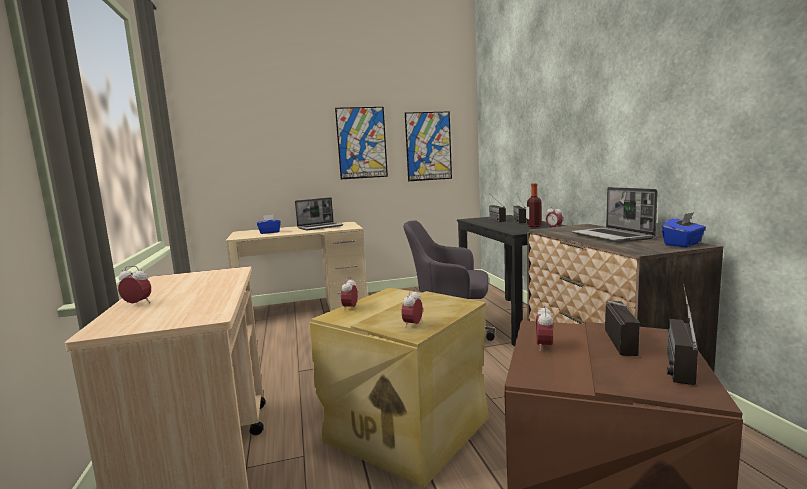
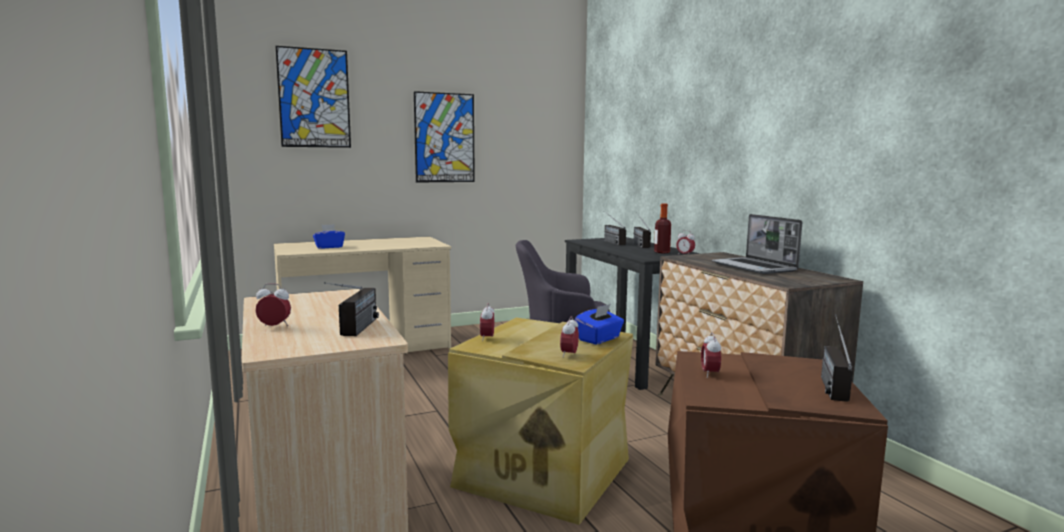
camera: 10 degrees left, 0 degrees up
laptop [295,197,344,230] -> none
picture [405,111,452,181] -> picture moved to [276,46,351,148]
radio [605,300,640,356] -> radio moved to [324,282,379,336]
blue tissue box [662,212,706,247] -> blue tissue box moved to [575,304,624,345]

